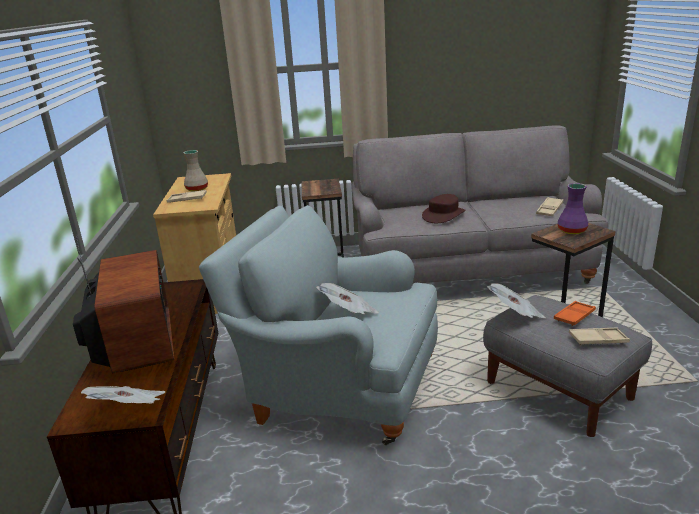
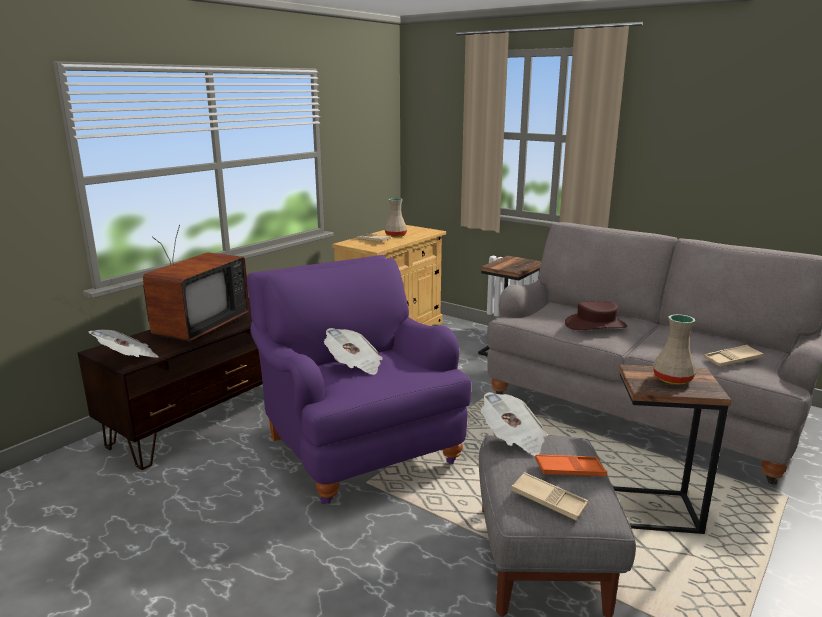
camera: 40 degrees right, 5 degrees down
grey armchair [199,205,438,445] -> purple armchair [247,255,471,504]
purple vase [558,183,588,234] -> beige vase [653,314,696,385]

